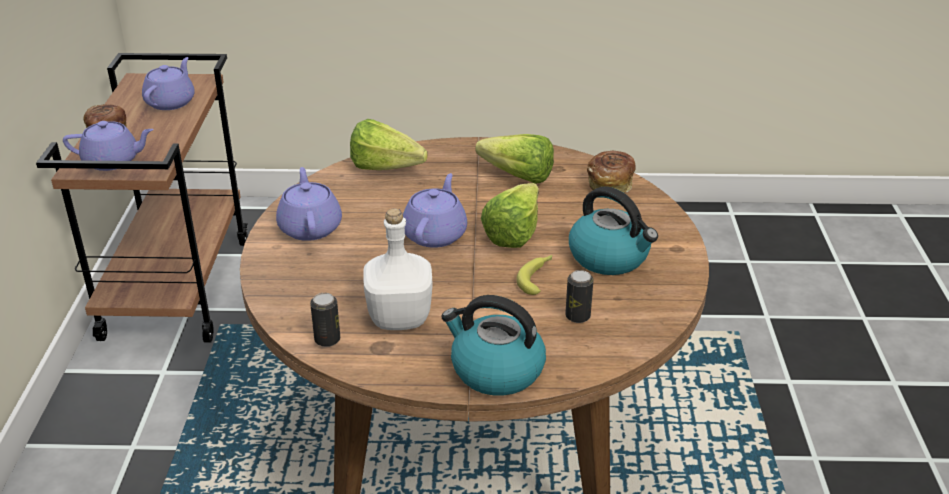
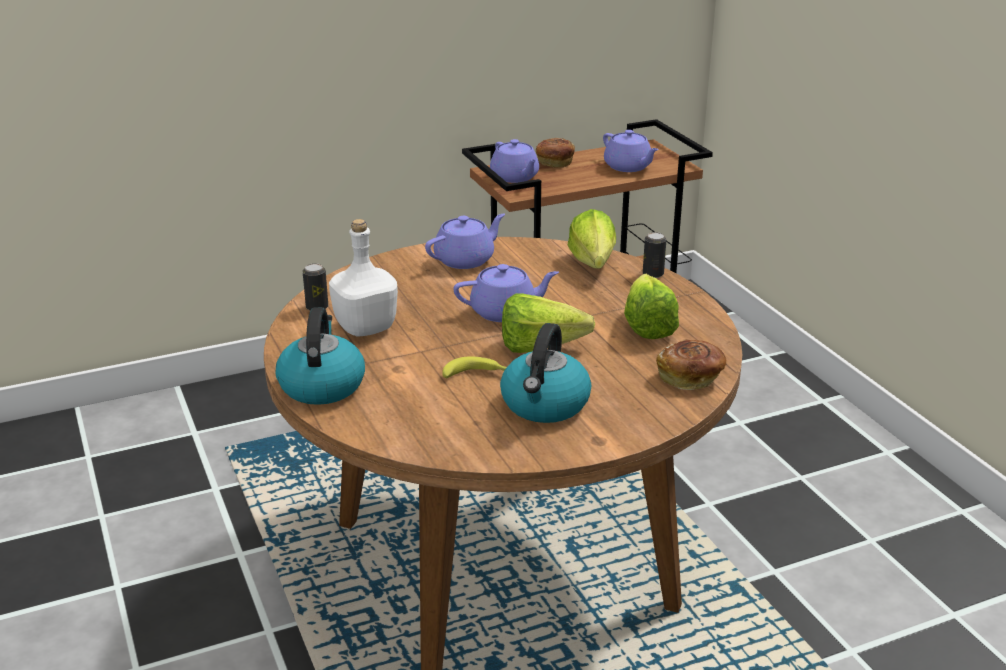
camera: 65 degrees right, 5 degrees down
purple teapot [142,57,195,110] -> purple teapot turned 60 degrees clockwise [603,130,659,172]
can [565,270,593,323] -> can moved to [643,232,667,278]

